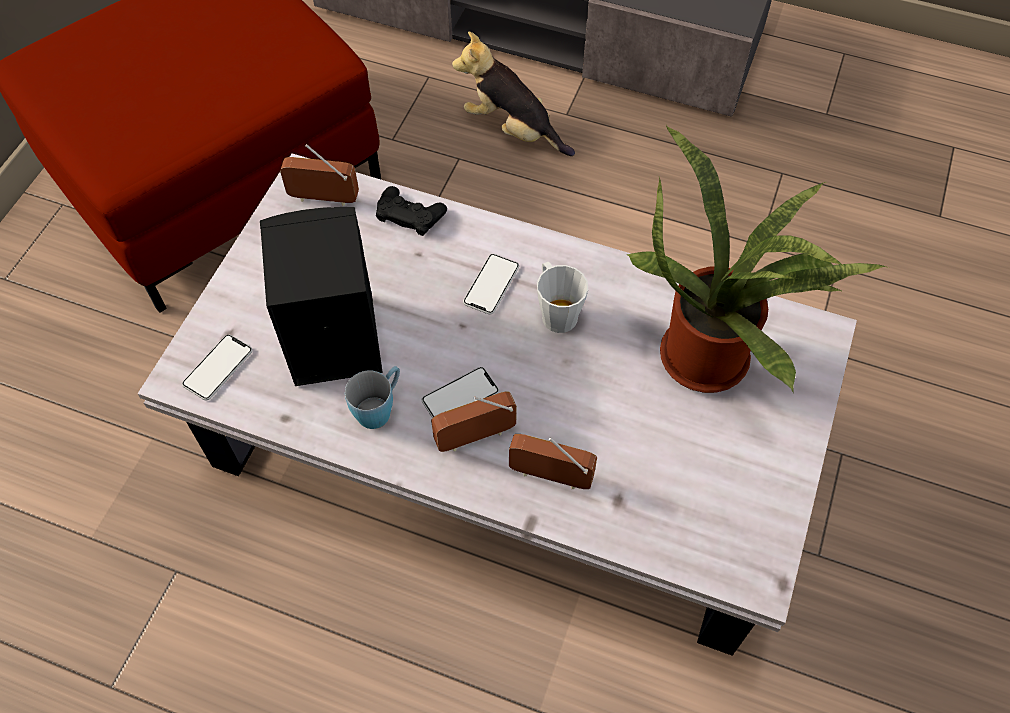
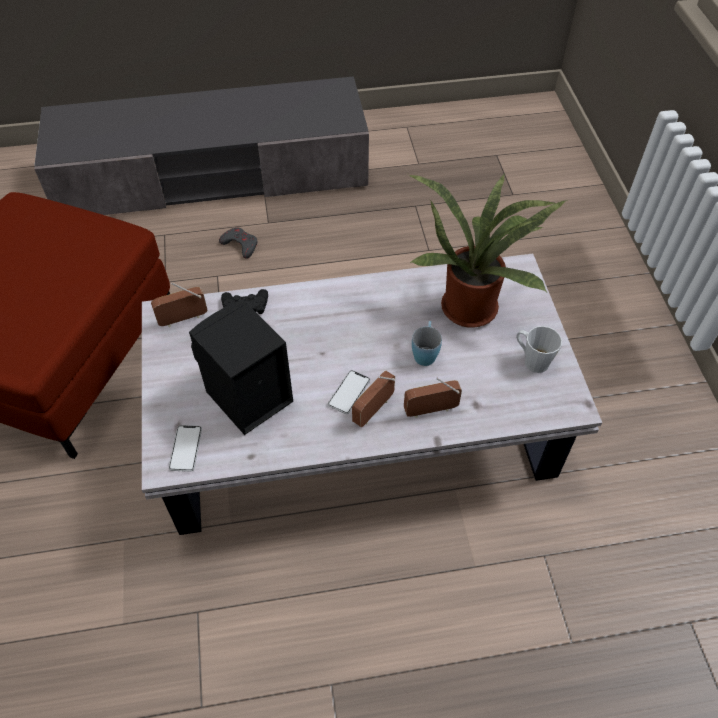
camera: 30 degrees left, 5 degrees down
blue mug [345,366,400,429] -> blue mug moved to [412,321,442,366]
plush toy [452,31,575,156] -> grey game controller [219,227,258,259]
phone [463,254,519,314] -> none
grey mug [537,262,588,333] -> grey mug moved to [516,326,562,373]

